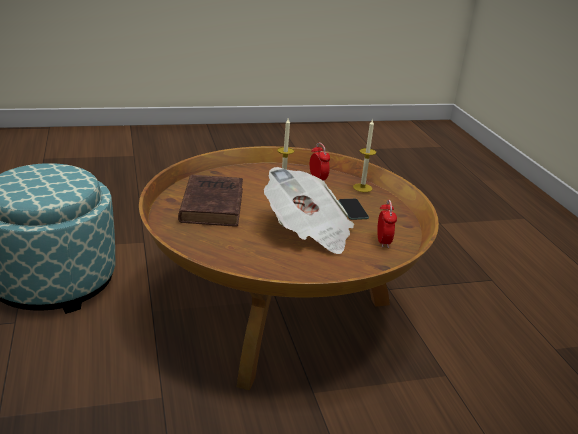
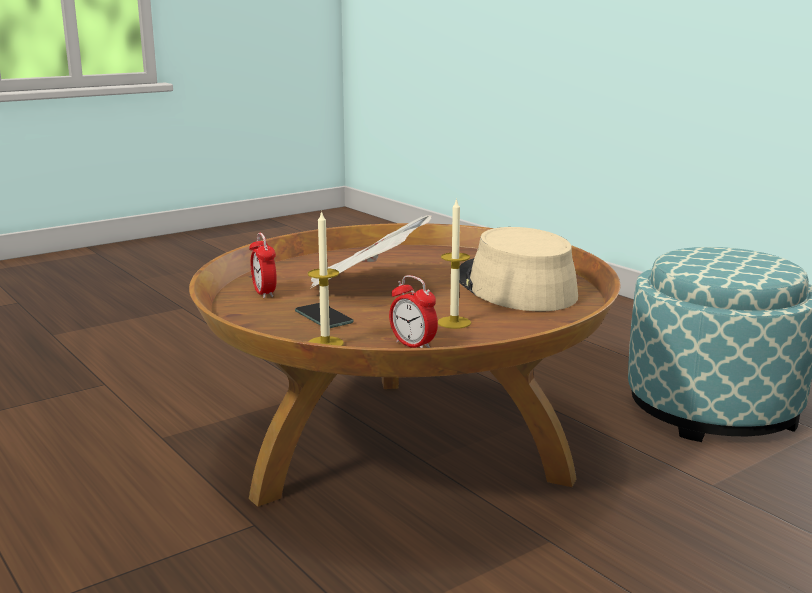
camera: 160 degrees right, 10 degrees down
brown book [178,175,243,226] -> beige hat [459,227,578,311]

